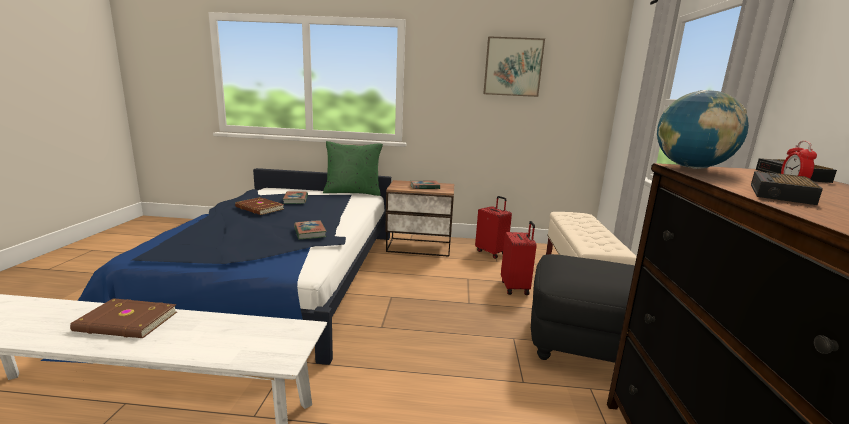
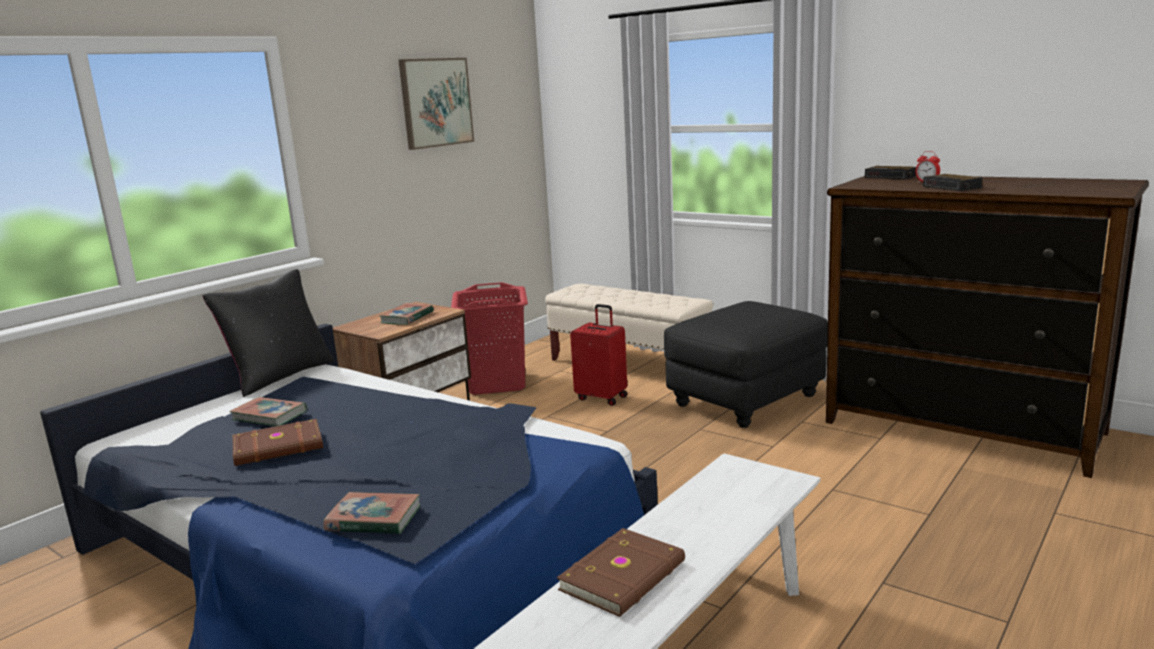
camera: 55 degrees left, 0 degrees up
book [294,220,327,240] -> book moved to [323,492,421,534]
green pillow [323,141,383,196] -> black pillow [203,269,334,397]
red suitcase [475,196,512,259] -> red laundry basket [451,282,528,395]
globe [657,90,749,169] -> none

